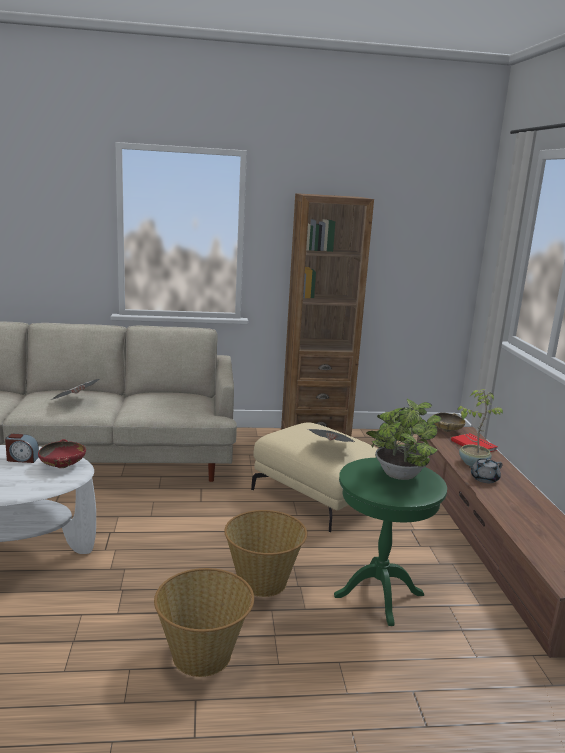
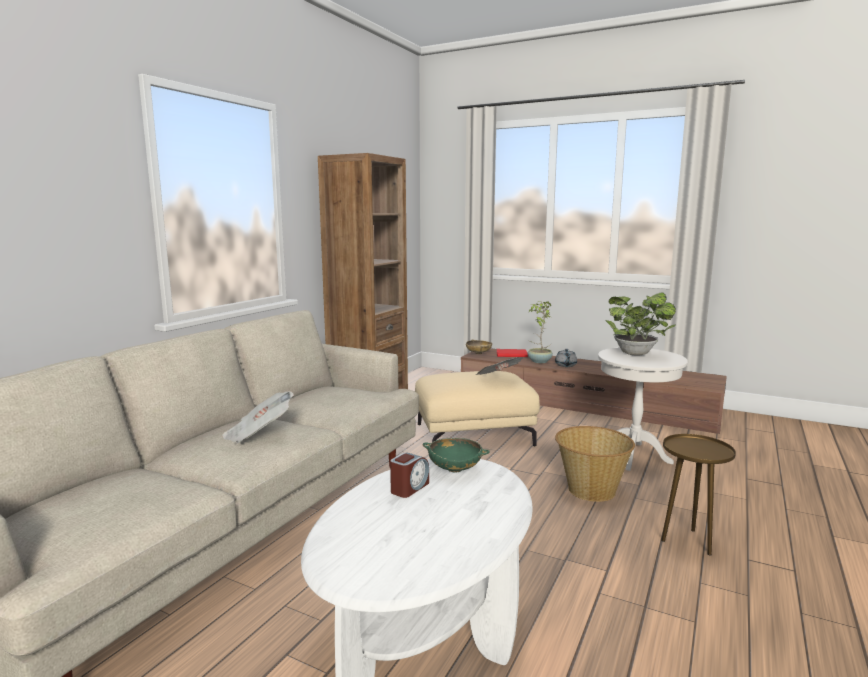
camera: 55 degrees left, 5 degrees down
red bowl [38,439,86,468] -> green bowl [423,438,490,473]
basket [154,568,254,677] -> brown side table [661,434,736,555]
green side table [334,458,447,626] -> white side table [598,347,688,471]

